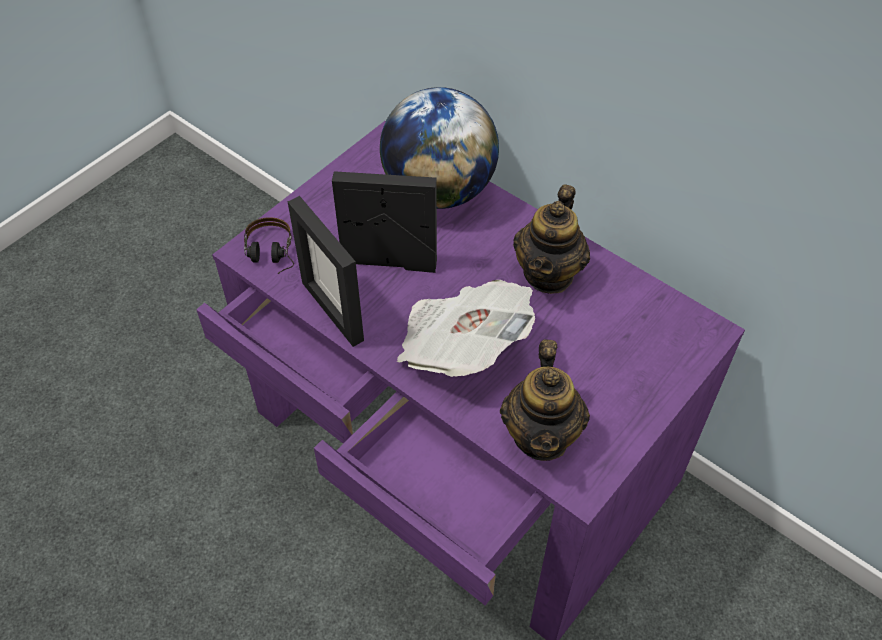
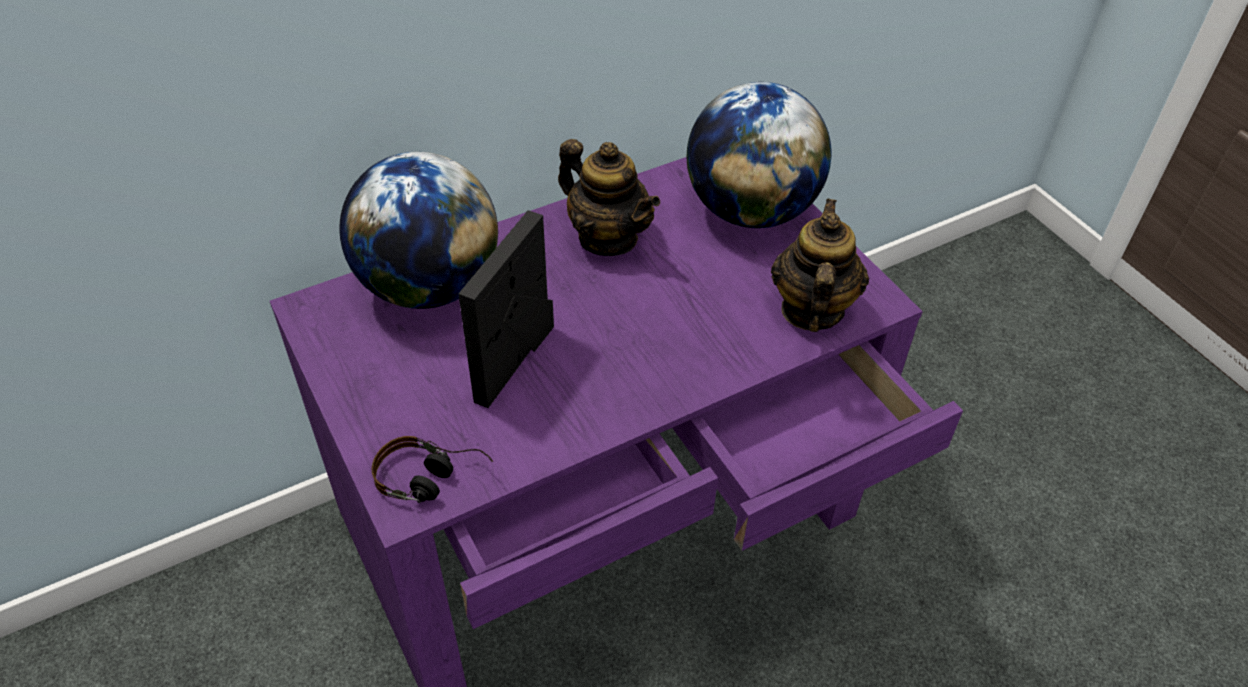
camera: 70 degrees left, 5 degrees down
picture frame [288,196,364,347] -> none
newspaper [397,280,535,377] -> none
teapot [500,339,590,461] -> teapot turned 105 degrees counterclockwise [771,199,869,332]
none -> globe [687,82,832,228]

